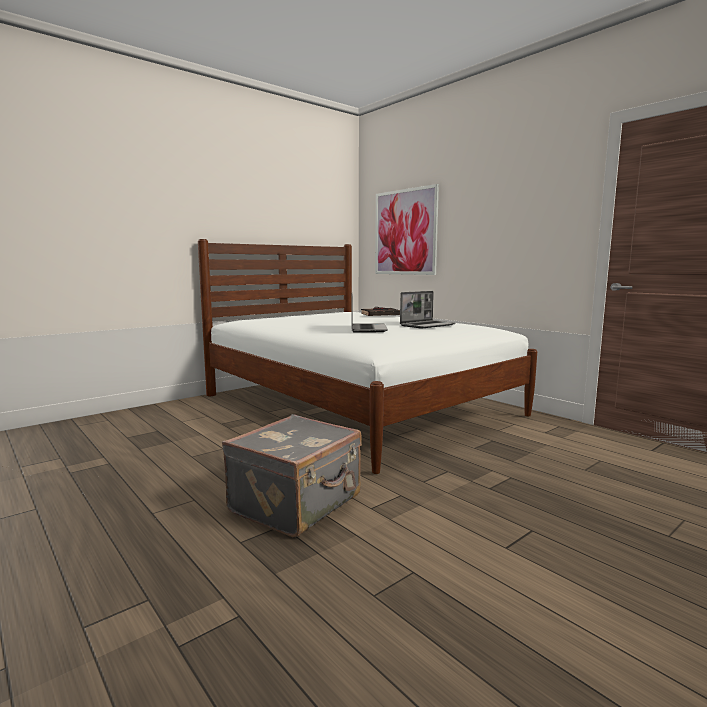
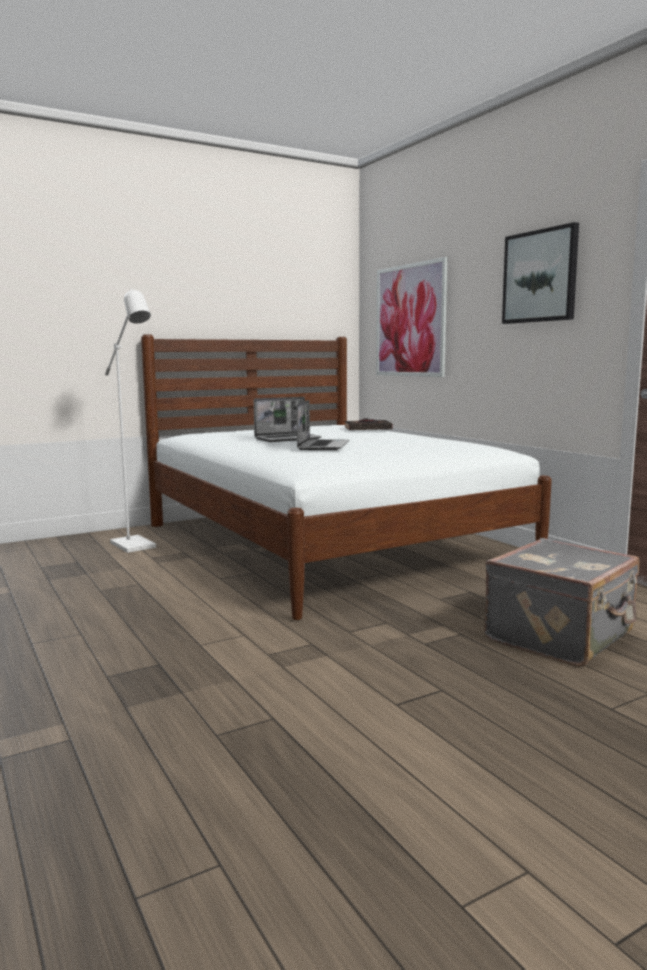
camera: 10 degrees right, 0 degrees up
grey suitcase [222,414,362,537] -> grey suitcase moved to [484,538,640,667]
laptop [400,291,455,329] -> laptop moved to [254,397,322,442]
none -> white floor lamp [105,289,156,553]
none -> picture [502,222,579,324]

